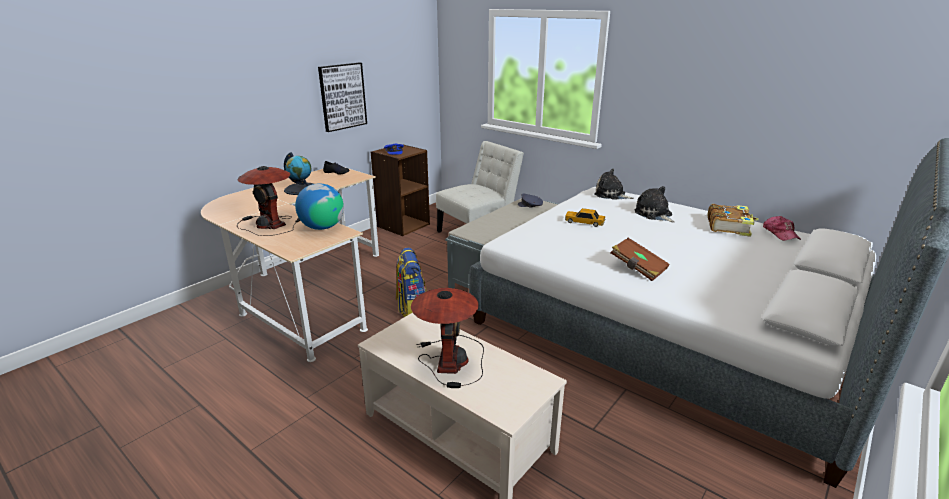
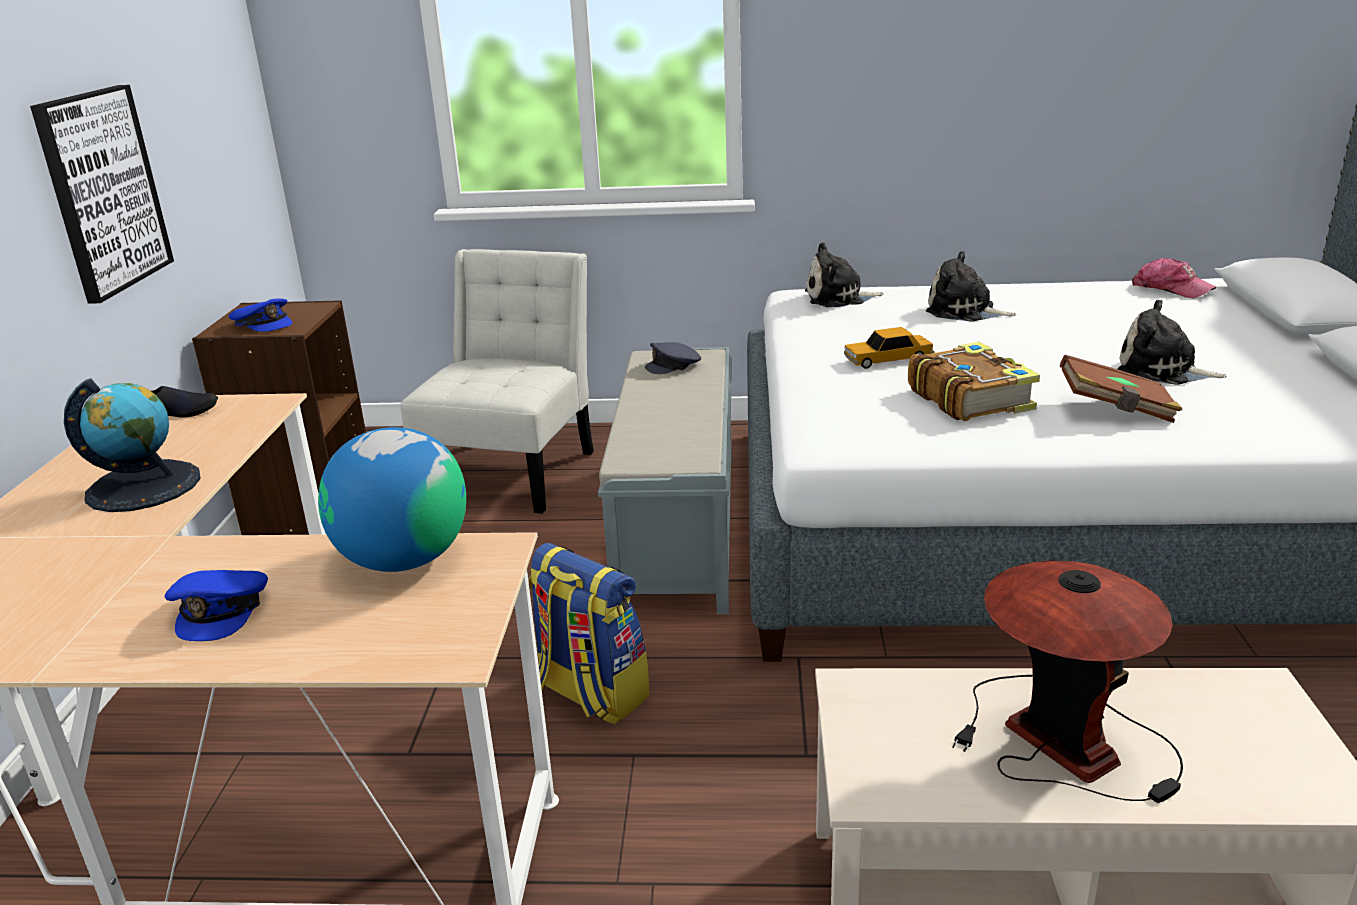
camera: 35 degrees left, 0 degrees up
table lamp [237,166,301,236] -> blue cap [164,570,268,641]
book [707,204,759,237] -> book moved to [908,342,1040,421]
none -> plush toy [1118,300,1227,385]

